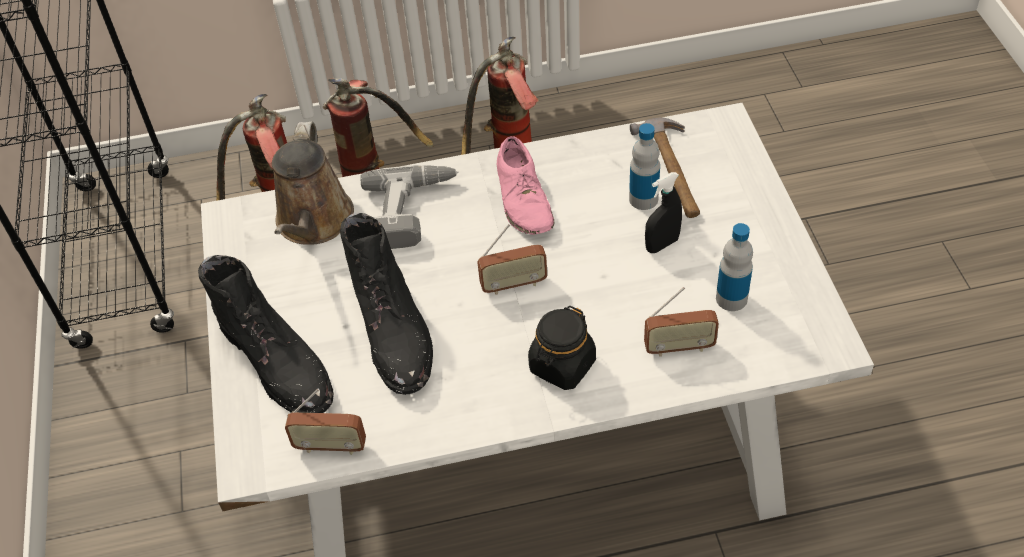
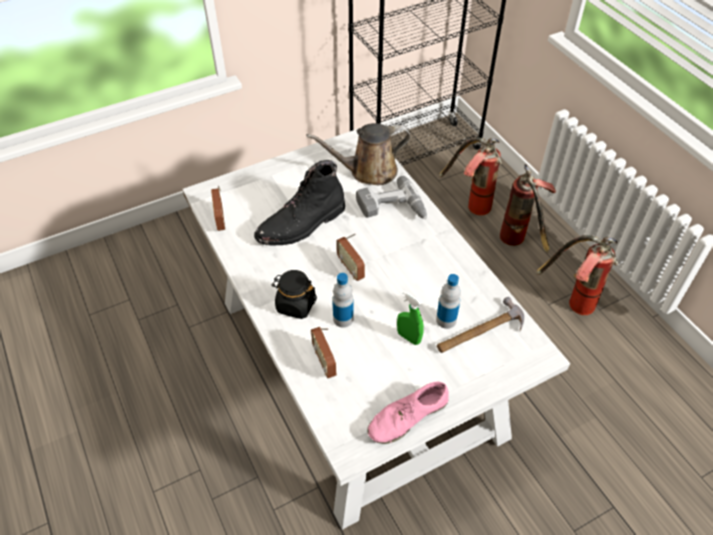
camera: 70 degrees right, 0 degrees up
black boot [198,255,334,413] -> none
pink shoe [497,136,554,235] -> pink shoe moved to [367,381,449,444]
black spray bottle [645,172,682,253] -> green spray bottle [397,291,424,345]
bottle [716,223,753,311] -> bottle moved to [332,273,354,328]

